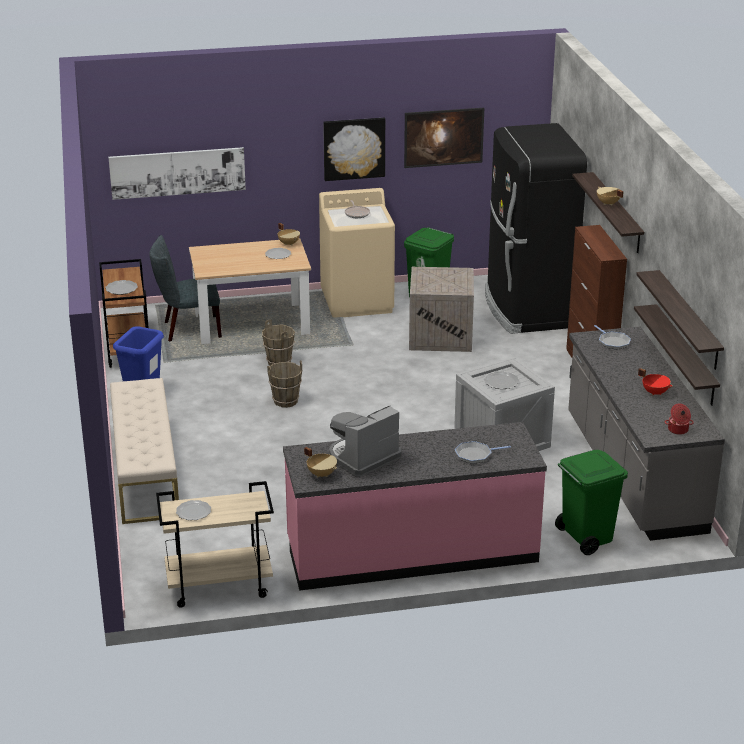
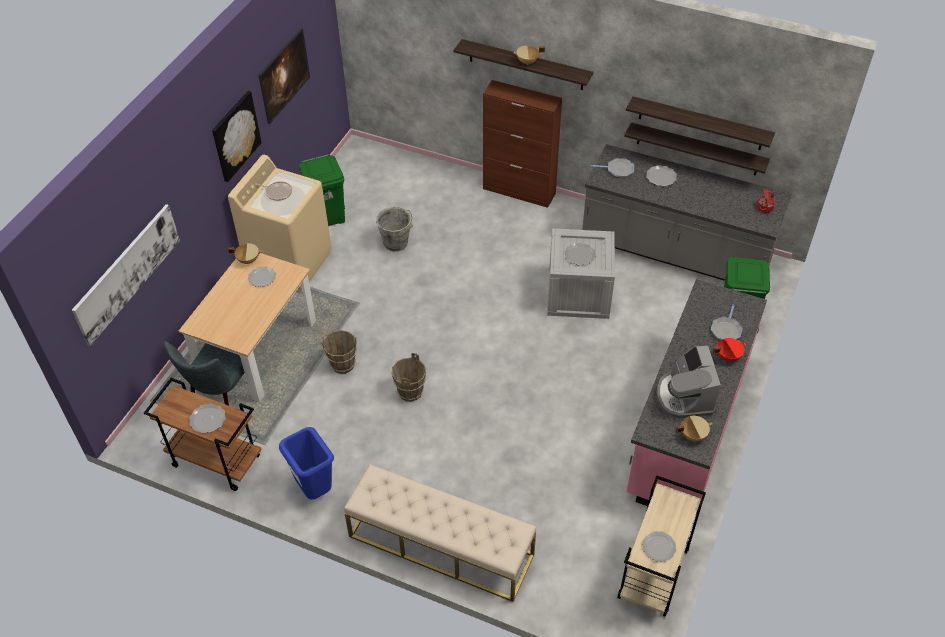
camera: 55 degrees left, 20 degrees up
crate [409,267,474,352] -> grey bucket [376,207,413,252]
black fridge [485,123,587,334] -> none
red cooking pot [638,368,673,396] -> red cooking pot moved to [713,338,746,361]
none -> plate [646,165,677,186]

